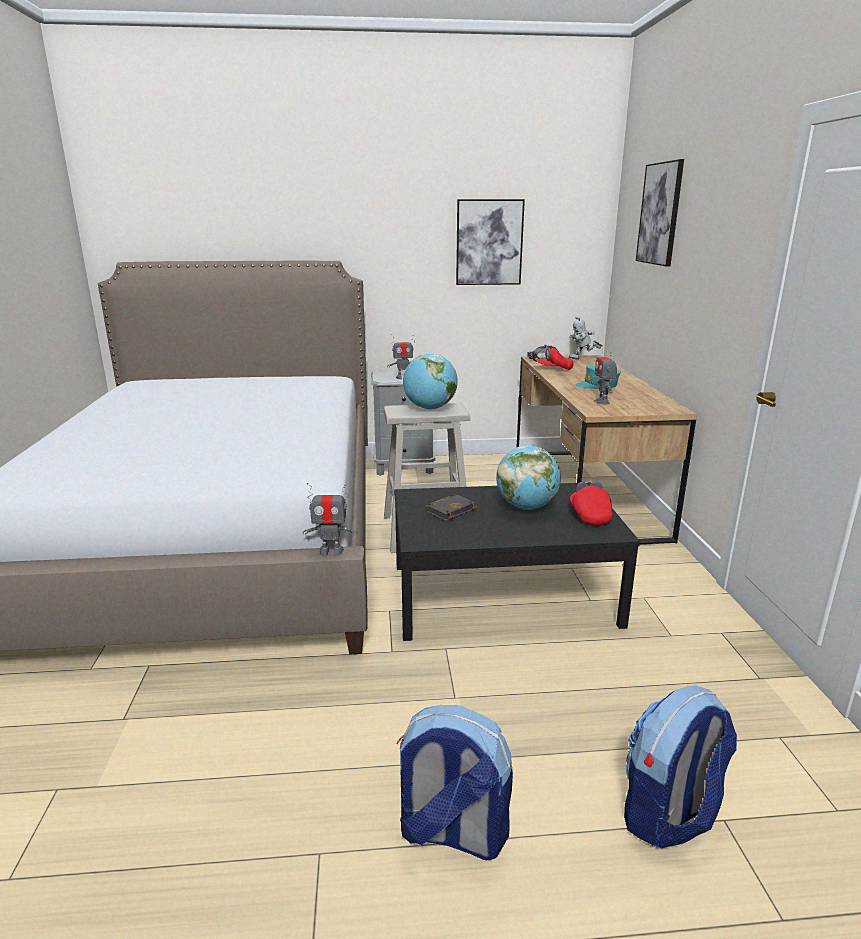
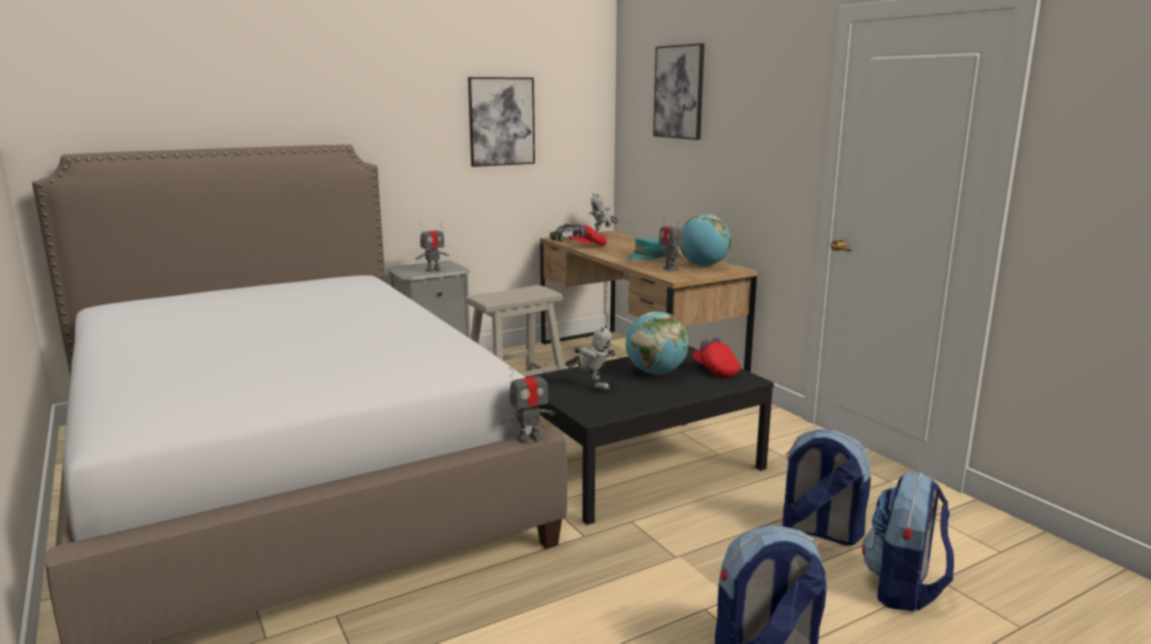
camera: 25 degrees left, 5 degrees down
globe [403,354,458,409] -> globe moved to [679,214,731,266]
black book [426,494,477,521] -> toy robot [565,324,617,391]
none -> backpack [782,429,871,546]

